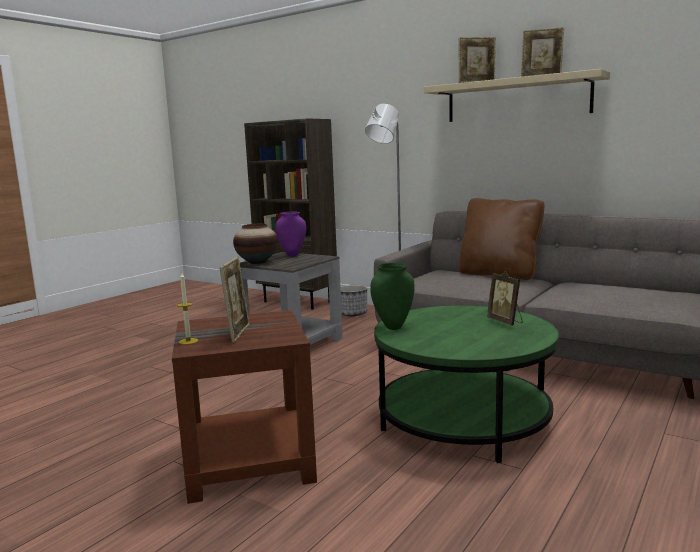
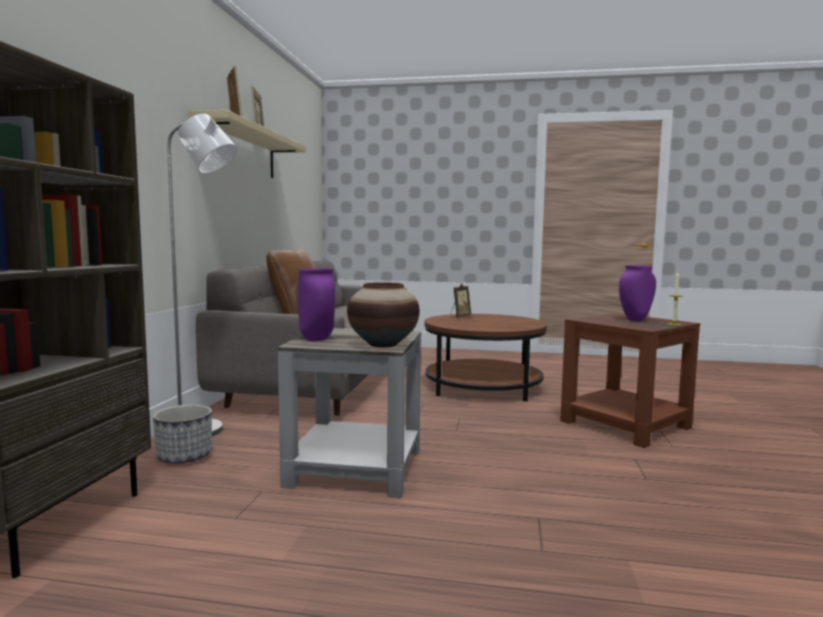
camera: 115 degrees left, 5 degrees down
picture frame [220,257,250,343] -> purple vase [619,265,656,321]
green vase [370,263,415,330] -> none
green coffee table [374,305,559,463] -> brown coffee table [424,314,547,402]

